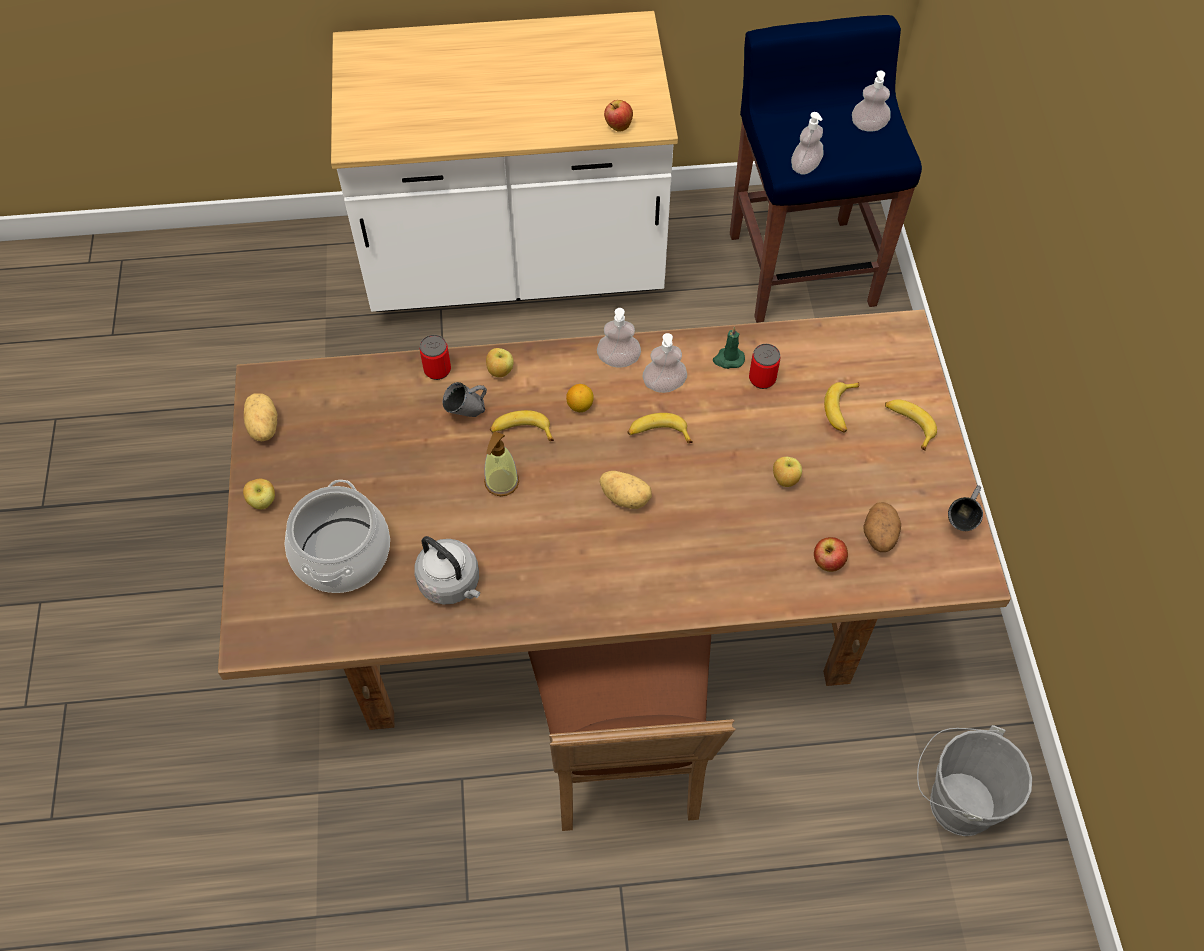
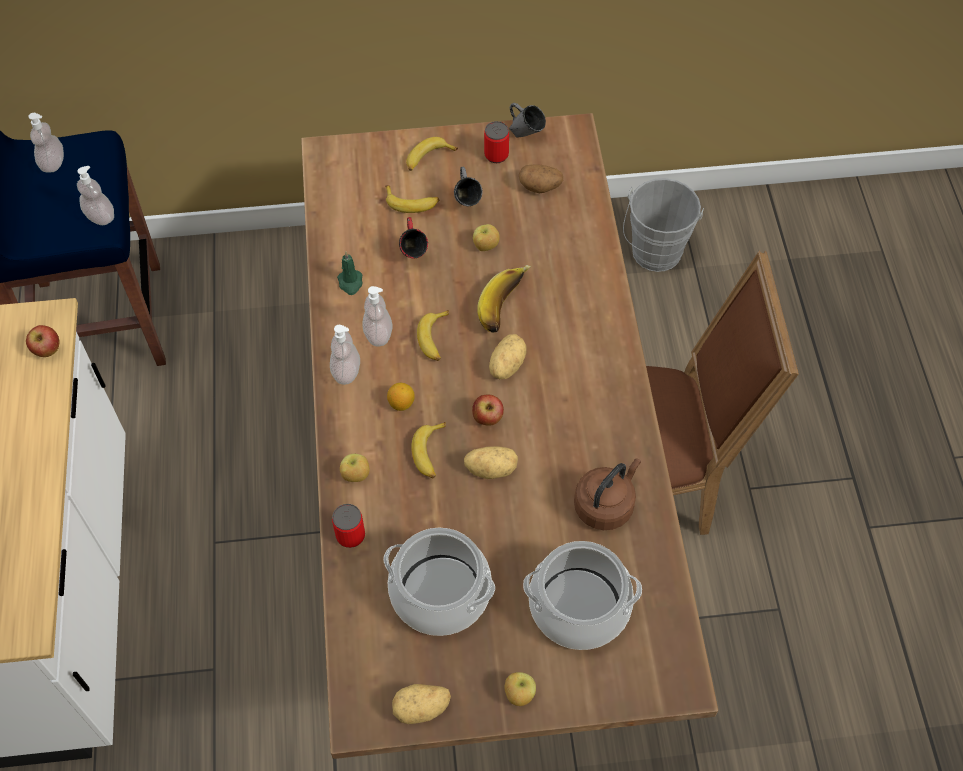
camera: 90 degrees left, 0 degrees up
grey kettle [414,536,480,605] -> brown kettle [574,458,641,530]
grey mug [442,382,487,417] -> grey mug moved to [454,167,483,206]
soap dispenser [484,431,519,496] -> potato [464,446,518,479]
can [749,344,780,389] -> can moved to [484,121,509,163]
apple [814,537,848,572] -> apple moved to [472,394,504,426]
none -> cooking pot [383,528,495,636]
none -> red mug [399,217,428,259]
none -> banana [477,265,531,333]

